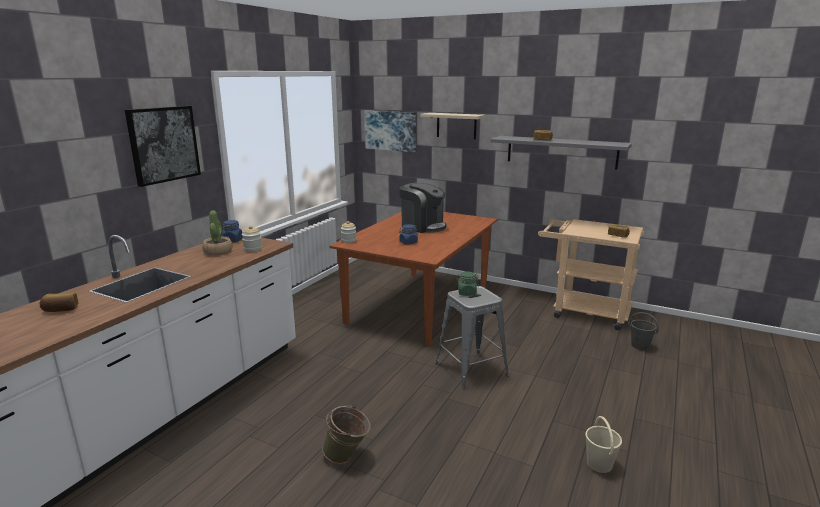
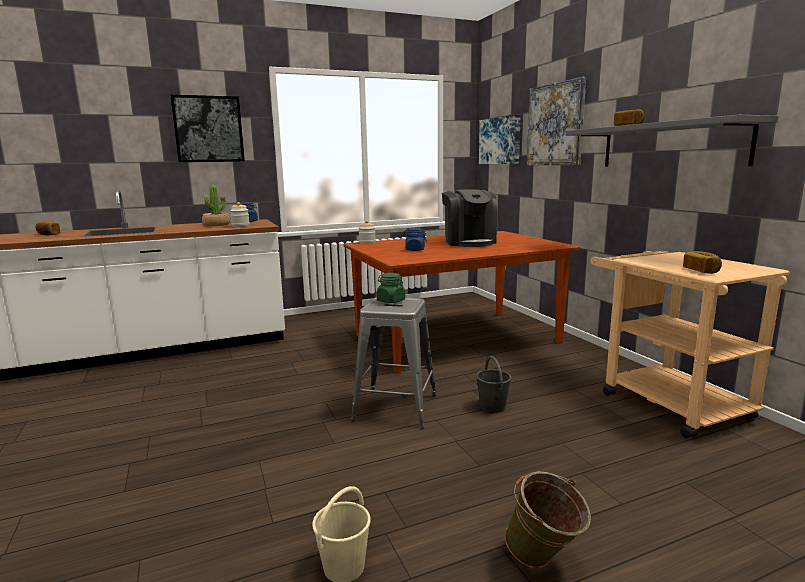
camera: 40 degrees right, 5 degrees down
green bucket [322,405,371,464] -> green bucket moved to [505,471,591,568]
beige shelf [420,113,486,139] -> picture [527,77,586,165]
grey bucket [629,312,659,350] -> grey bucket moved to [476,356,511,413]

